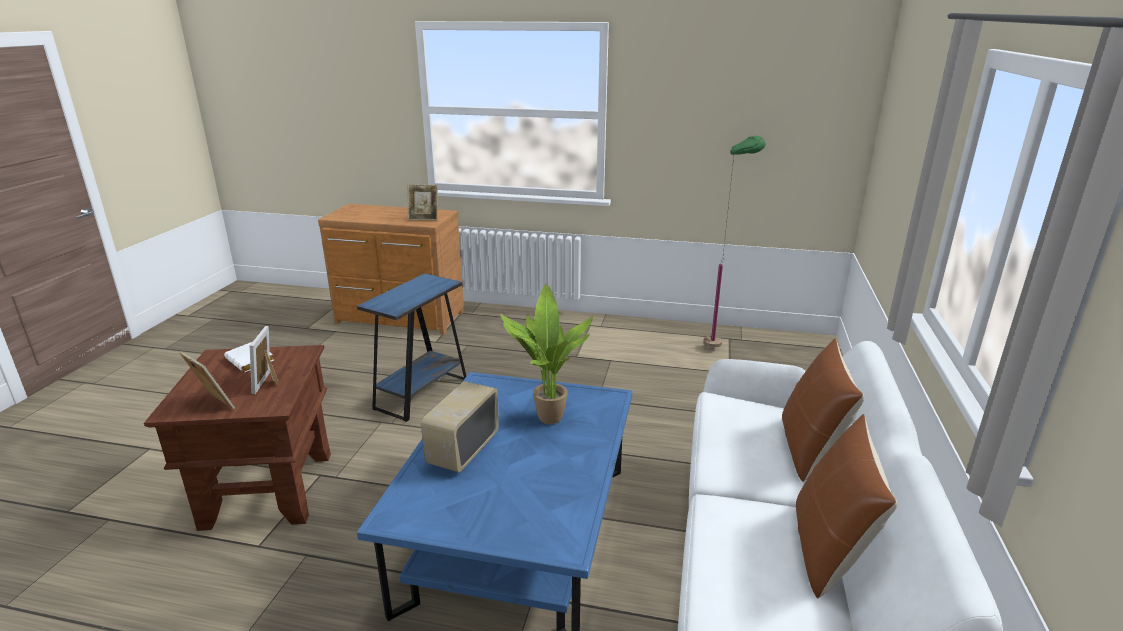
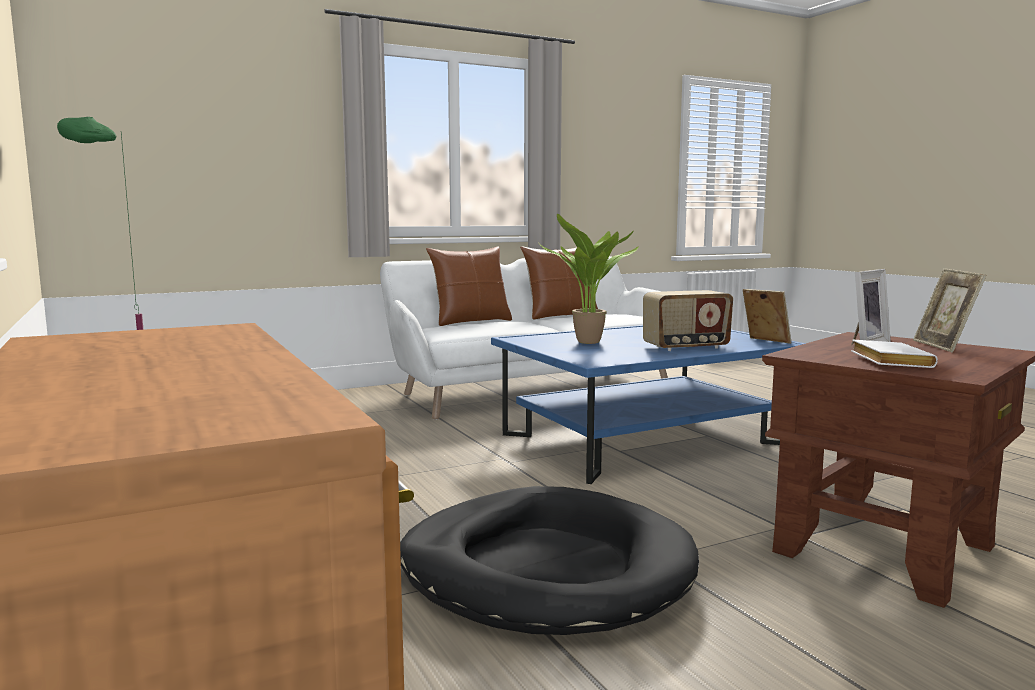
camera: 130 degrees left, 15 degrees down
blue side table [357,273,466,422] -> black dog bed [400,486,699,635]
picture frame [408,184,438,221] -> picture frame moved to [743,289,792,344]

